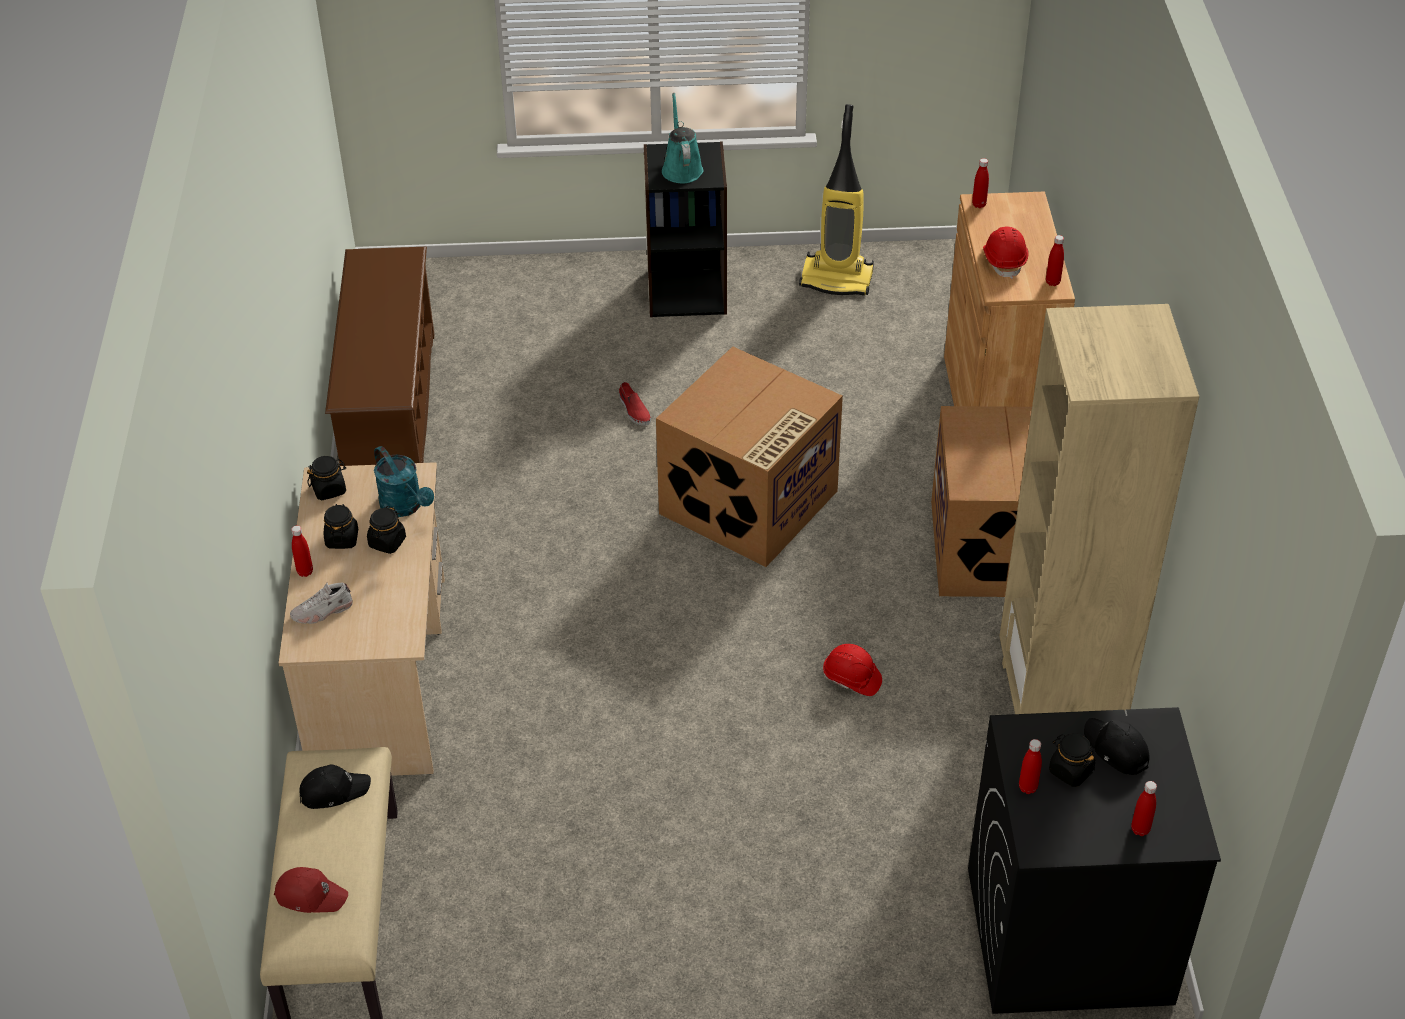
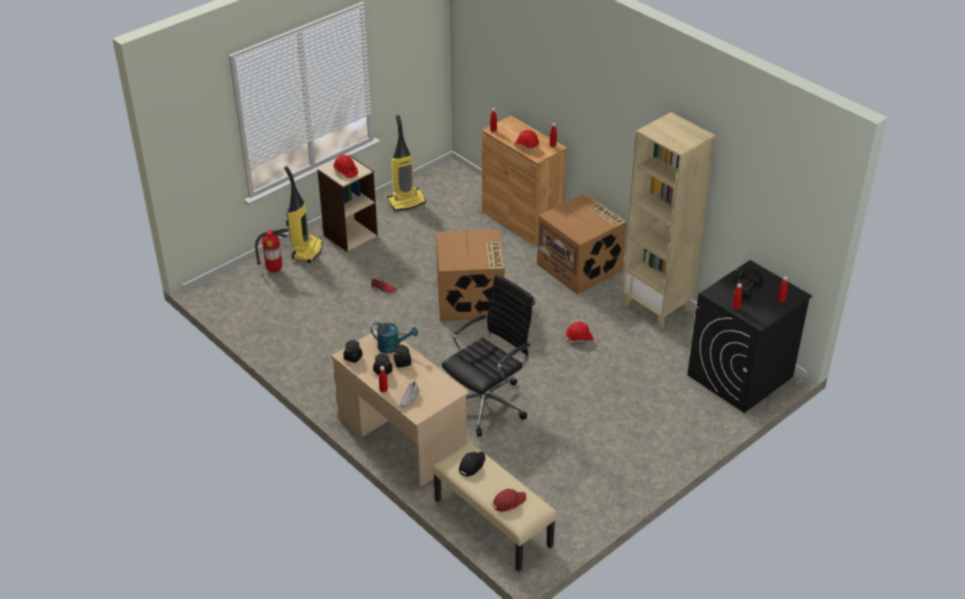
camera: 40 degrees left, 5 degrees down
brown shoe rack [325,247,434,466] -> none
black bookcase [644,142,727,317] -> beige bookcase [317,155,378,252]
turquoise watering can [662,93,703,184] -> red hard hat [333,155,358,178]
none -> fire extinguisher [255,228,289,273]
none -> vacuum cleaner [284,166,323,263]
none -> black office chair [442,274,535,436]

